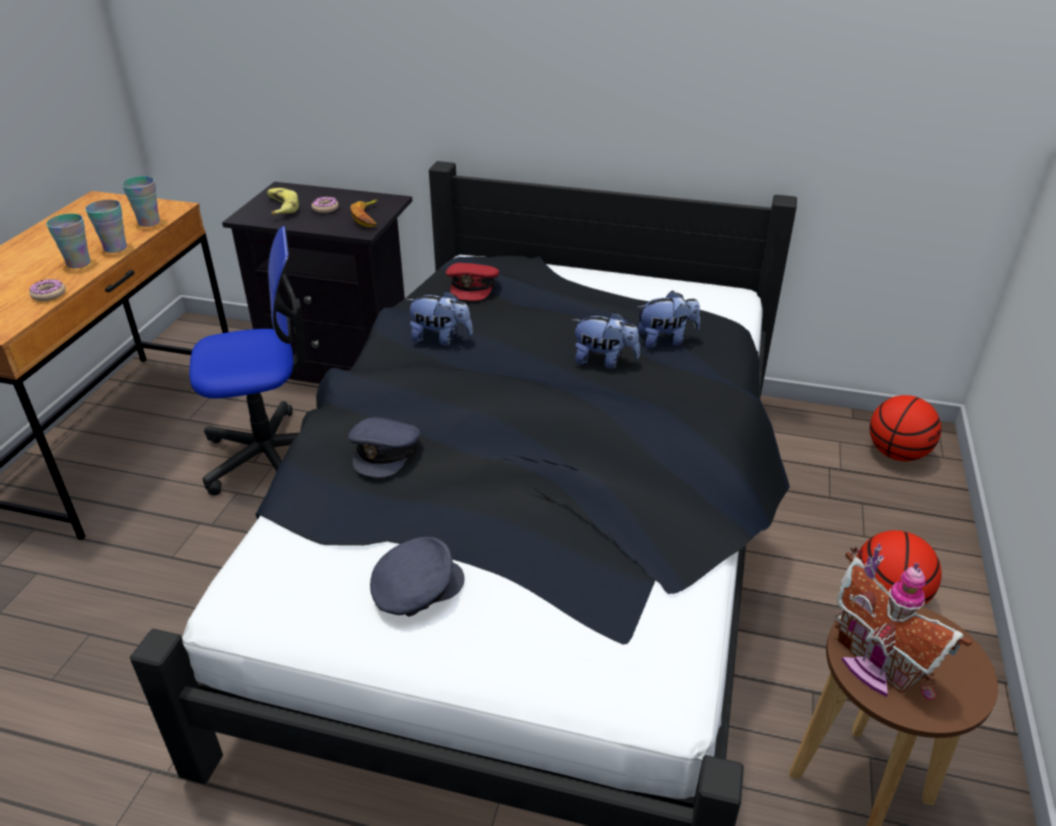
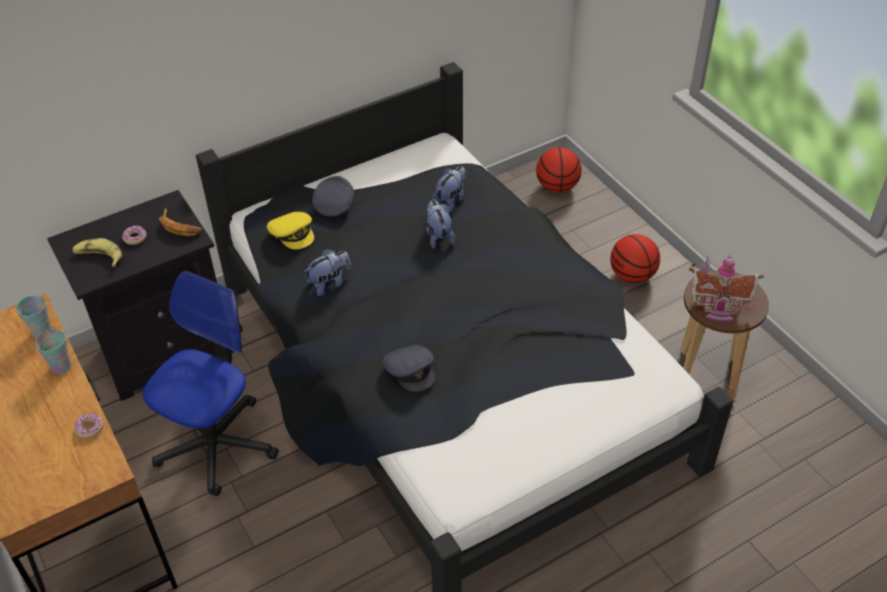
camera: 45 degrees left, 10 degrees up
cup [46,214,91,268] -> none
grey cap [370,537,464,617] -> grey cap moved to [312,176,354,217]
red cap [446,263,499,301] -> yellow cap [267,212,314,249]
plush toy [572,312,640,369] -> plush toy turned 75 degrees counterclockwise [426,200,456,249]

